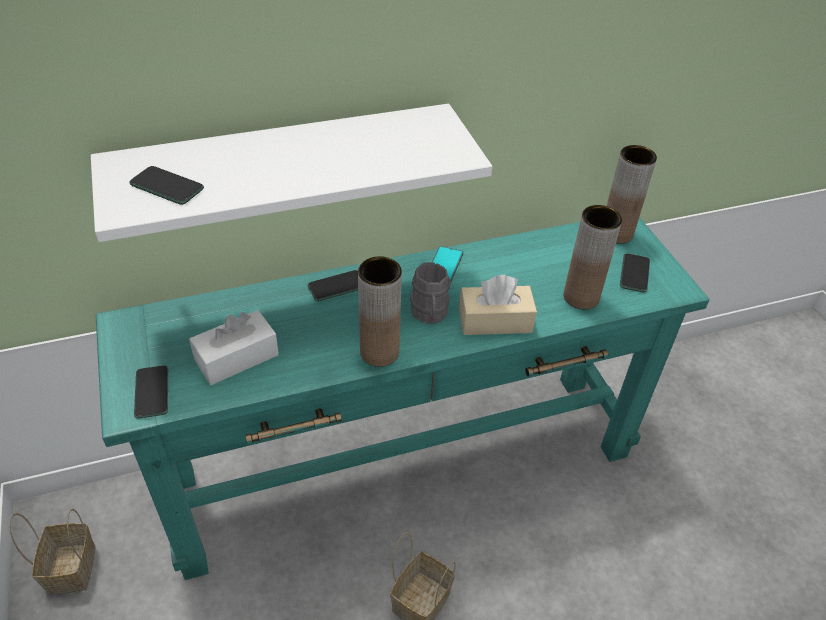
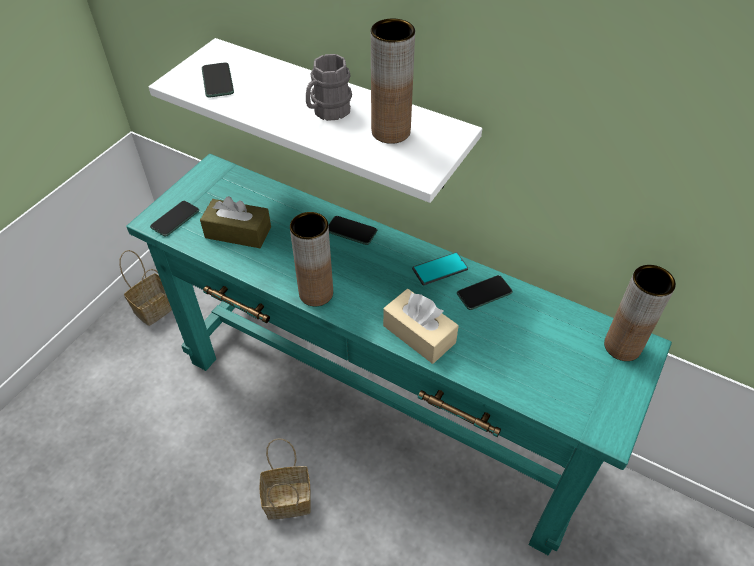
camera: 50 degrees right, 5 degrees up
white tissue box [189,310,279,385] -> brown tissue box [200,196,271,248]
grey mug [410,262,451,324] -> grey mug moved to [306,54,352,121]
brown vase [563,205,622,309] -> brown vase moved to [371,18,415,144]
phone [620,253,650,292] -> phone moved to [457,275,513,310]

